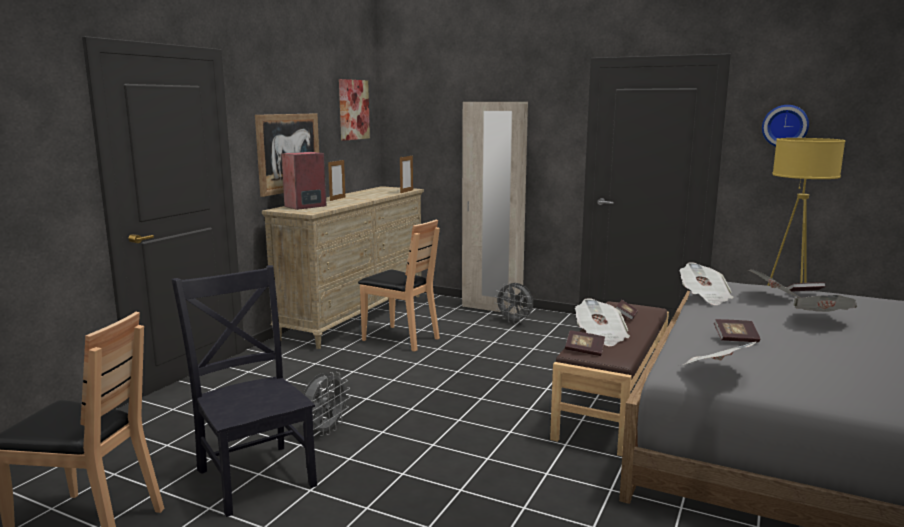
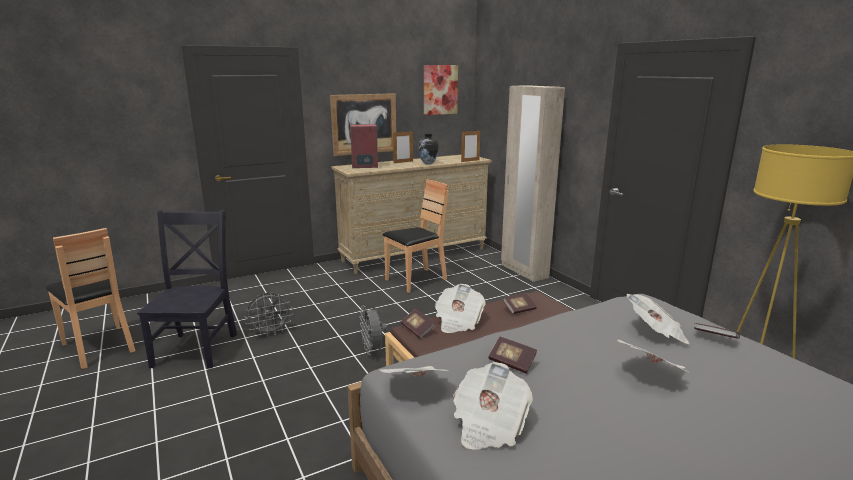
camera: 35 degrees right, 5 degrees up
brown chair [358,220,440,352] -> brown chair turned 105 degrees counterclockwise [382,179,449,293]
grey fan [494,282,533,324] -> grey fan moved to [360,305,387,355]
newspaper [680,262,734,305] -> newspaper moved to [453,362,533,450]
wall clock [762,105,809,146] -> none
none -> vase [419,133,439,164]

